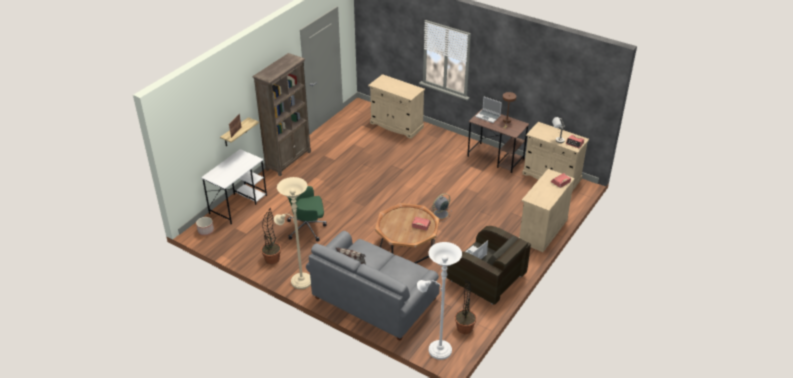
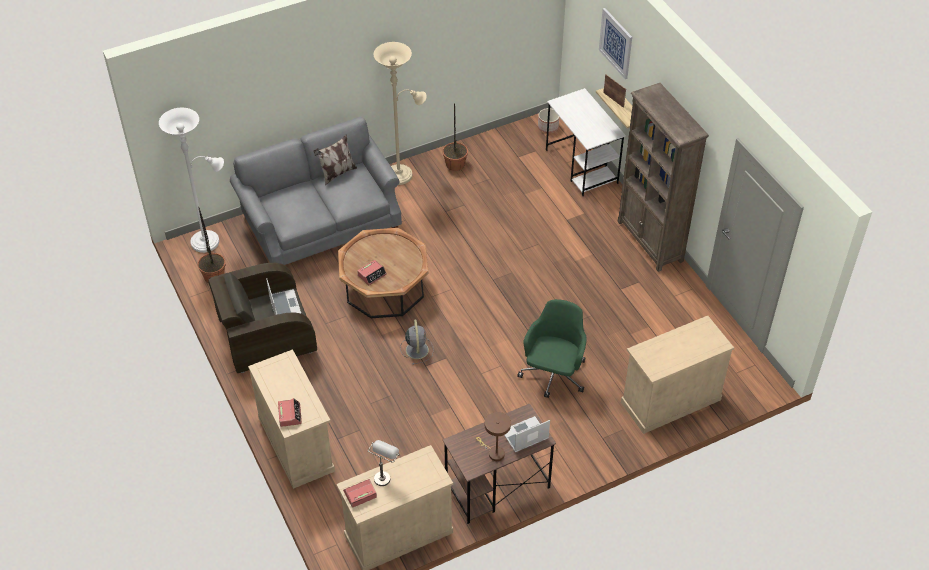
camera: 120 degrees right, 10 degrees up
green office chair [287,186,327,241] -> green office chair moved to [517,299,587,398]
none -> picture [599,8,632,79]

